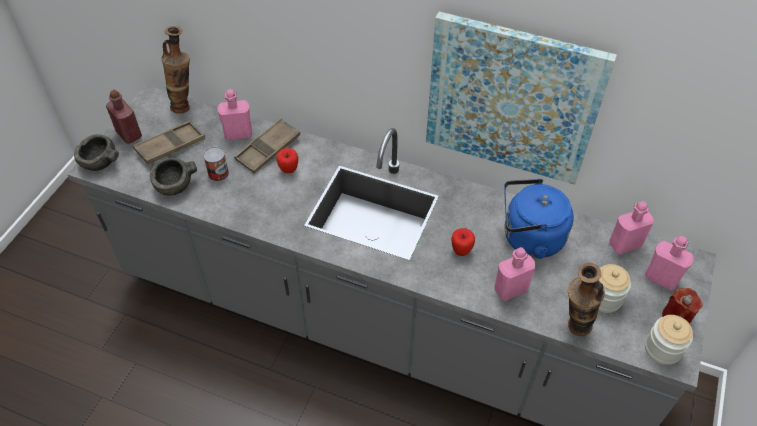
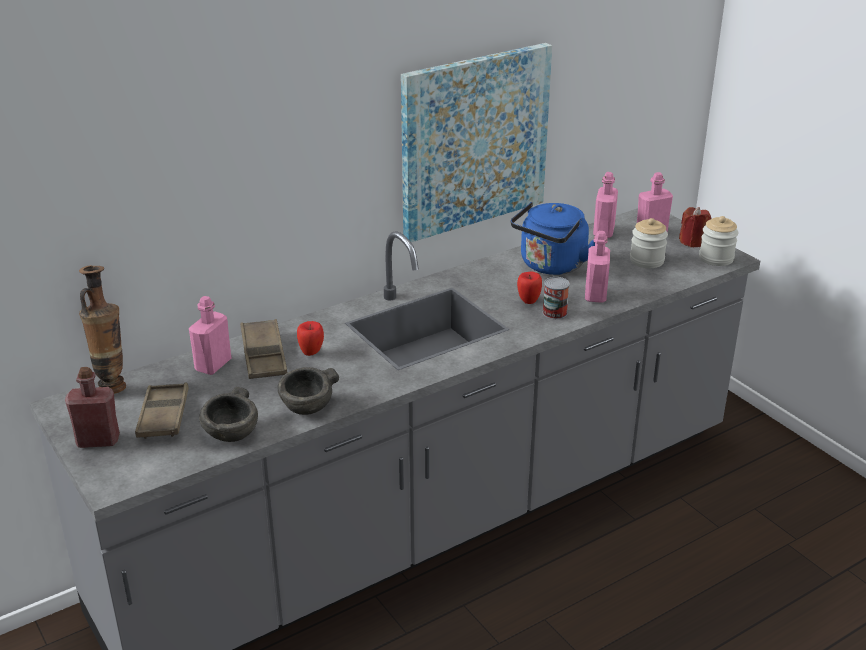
camera: 55 degrees left, 20 degrees down
grey bowl [74,134,119,171] -> grey bowl moved to [278,367,339,415]
can [203,147,229,182] -> can moved to [543,277,570,319]
vase [568,263,605,336] -> none

